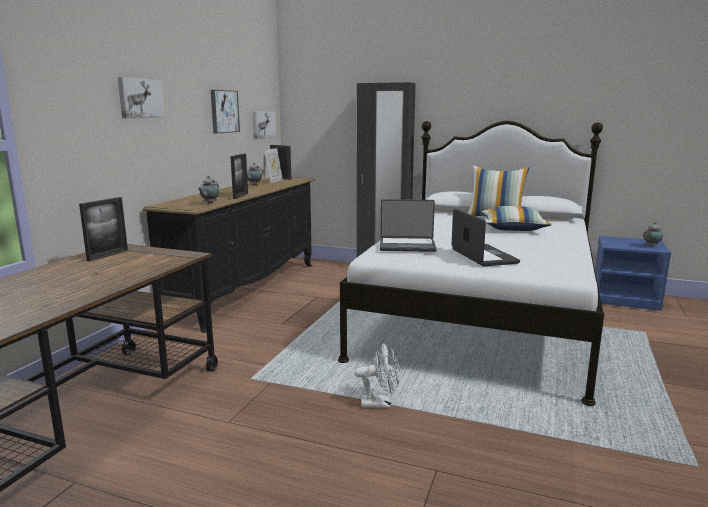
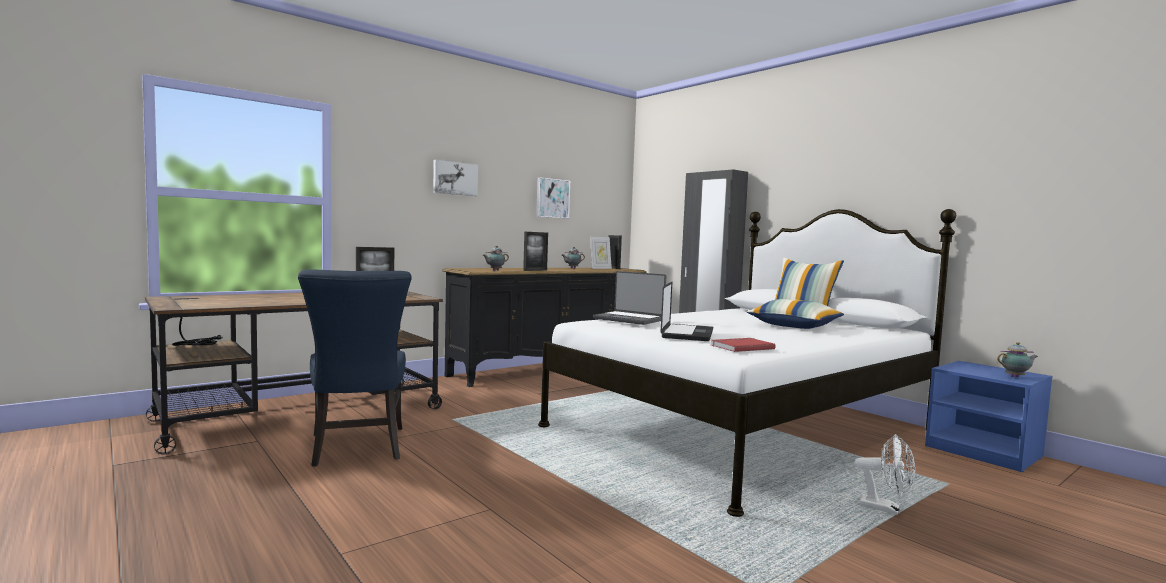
camera: 30 degrees right, 10 degrees down
picture [252,111,277,140] -> none
white fan [354,343,400,408] -> white fan moved to [855,434,915,515]
none -> blue chair [298,270,412,467]
none -> red book [711,338,776,352]

